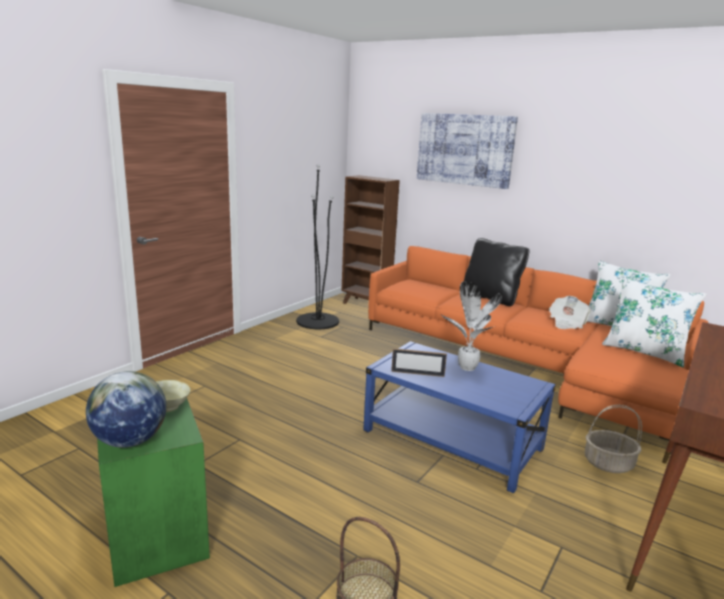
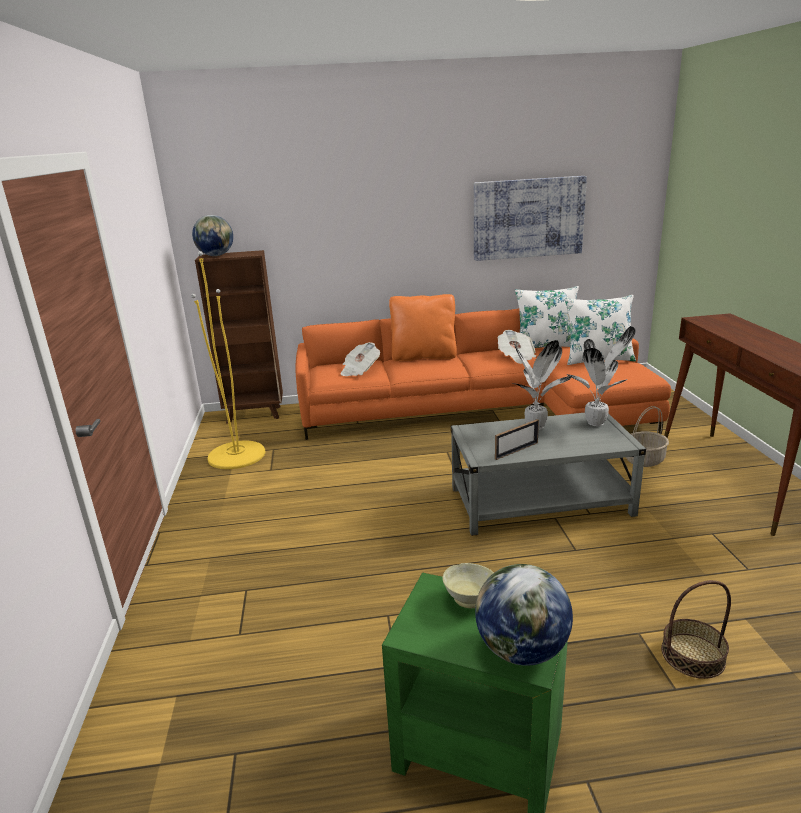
camera: 40 degrees left, 5 degrees up
black floor lamp [296,164,339,329] -> yellow floor lamp [191,251,265,469]
blue coffee table [363,341,556,493] -> grey coffee table [450,413,646,536]
picture [417,113,518,189] -> picture moved to [474,176,587,261]
black pillow [464,238,530,306] -> orange pillow [389,294,457,361]
none -> globe [192,215,233,256]
none -> newspaper [340,342,380,376]
none -> potted plant [566,326,636,426]

